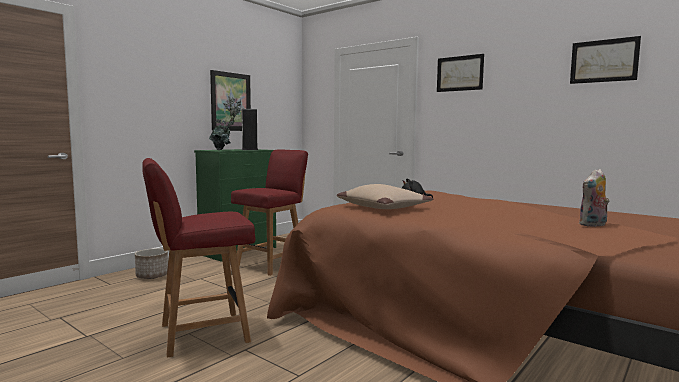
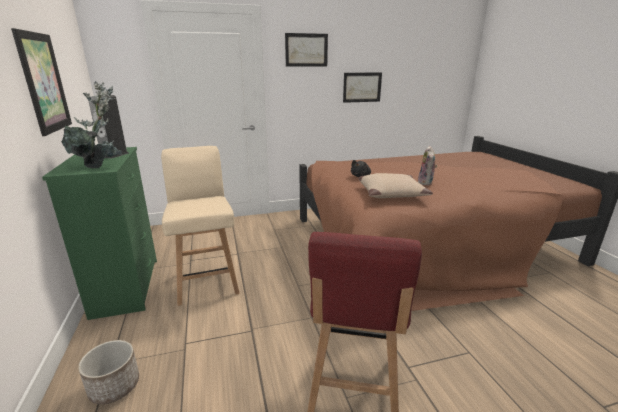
camera: 55 degrees left, 15 degrees up
red chair [231,149,308,276] -> beige chair [161,146,240,306]
picture [570,36,641,84] -> picture moved to [343,72,382,103]
plush toy [579,169,609,227] -> plush toy moved to [418,146,437,186]

